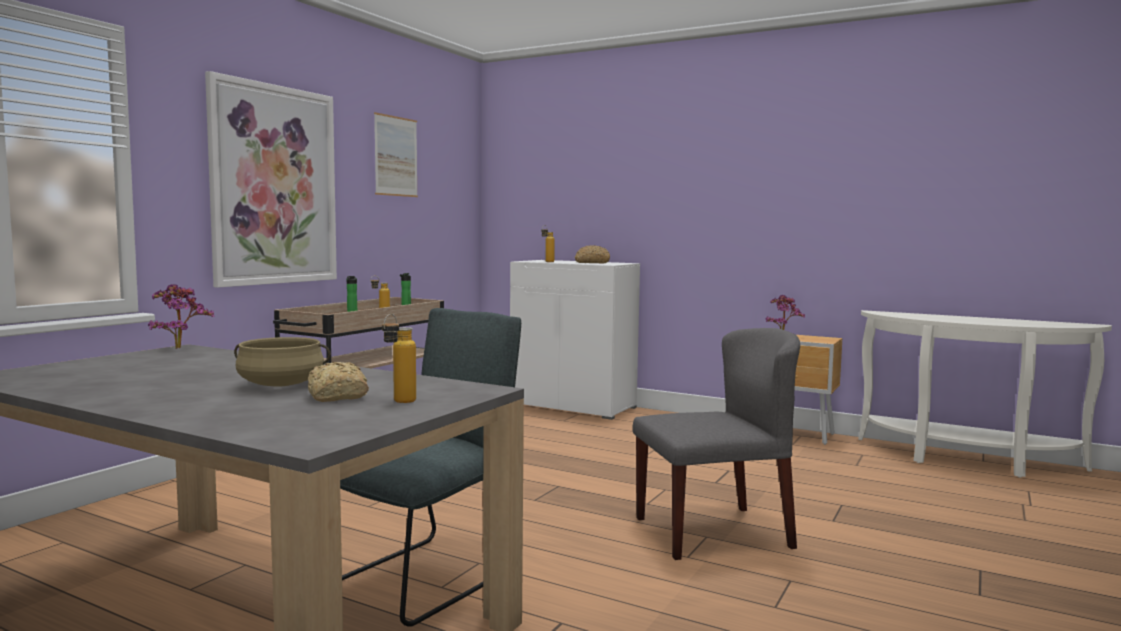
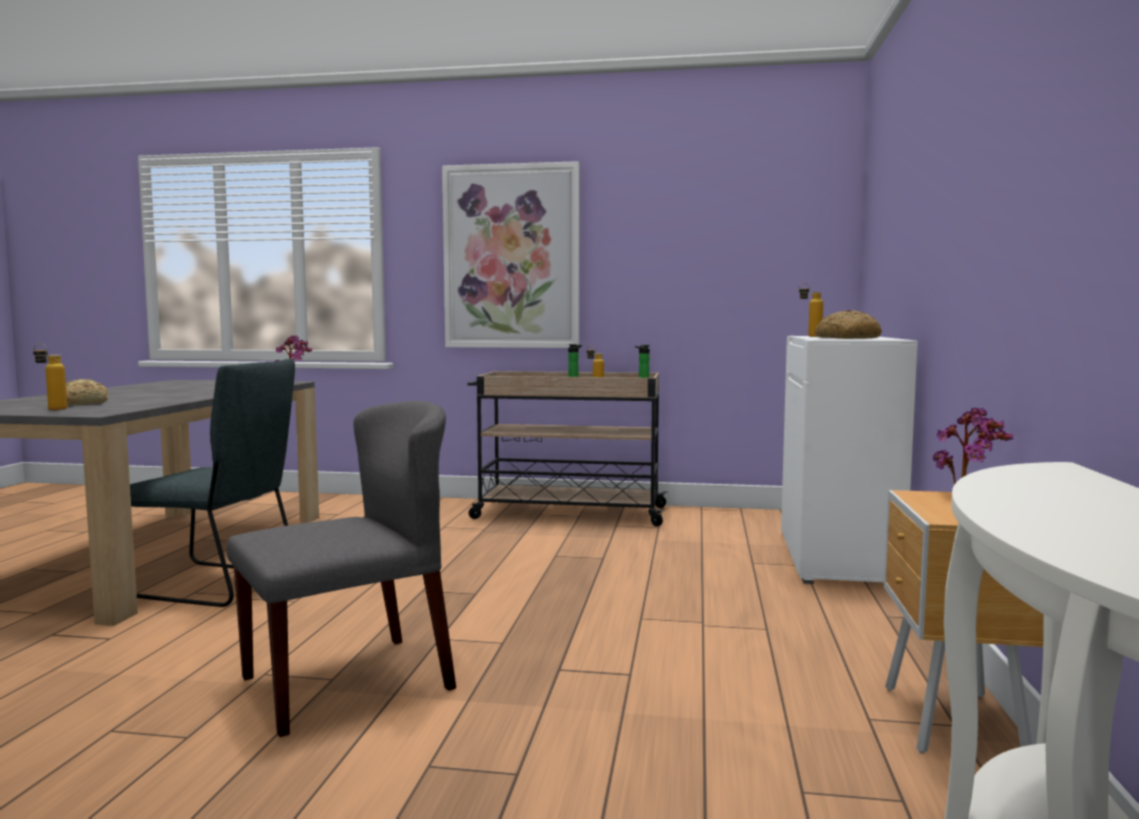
camera: 70 degrees right, 0 degrees up
beige cooking pot [234,337,331,387] -> none
picture [374,112,418,197] -> none
grey chair [632,328,800,560] -> grey chair turned 90 degrees counterclockwise [227,401,456,737]

